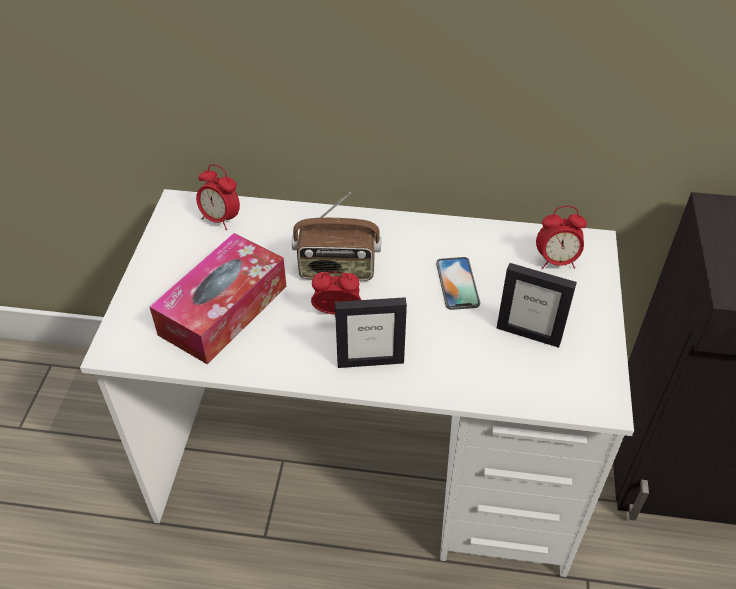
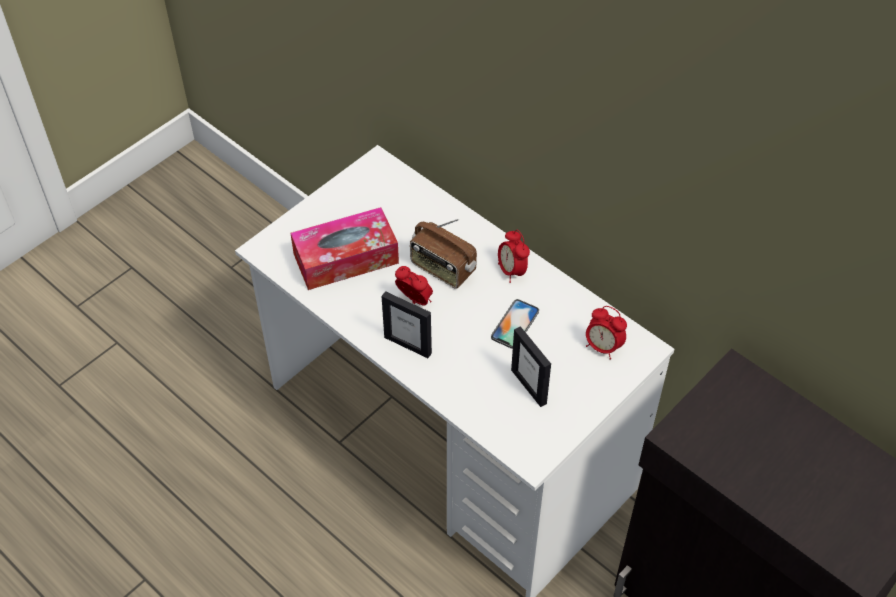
camera: 35 degrees right, 5 degrees up
alarm clock [196,164,240,230] -> alarm clock moved to [498,230,530,283]

